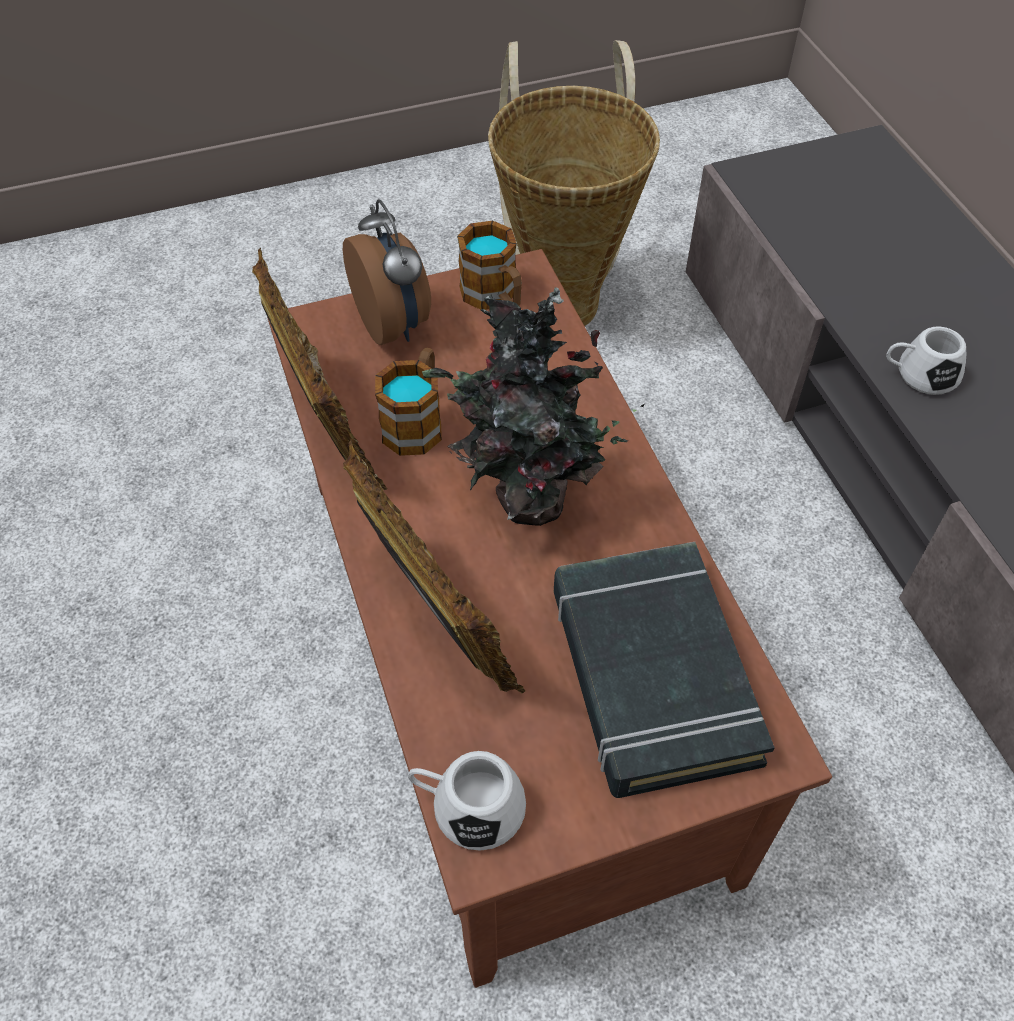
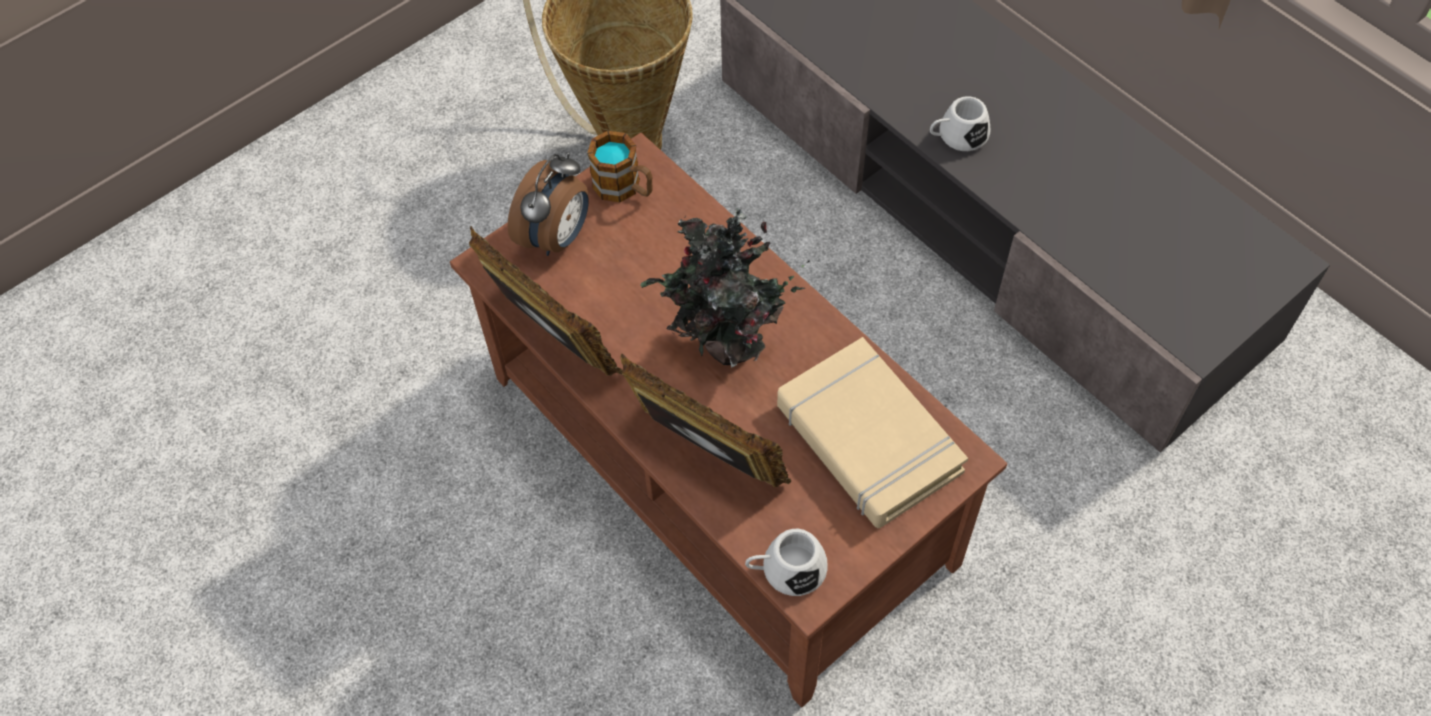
camera: 20 degrees left, 5 degrees up
alarm clock [343,199,431,345] -> alarm clock turned 75 degrees clockwise [507,152,589,256]
mug [375,348,442,456] -> none
black book [554,542,775,798] -> beige book [777,337,968,528]

